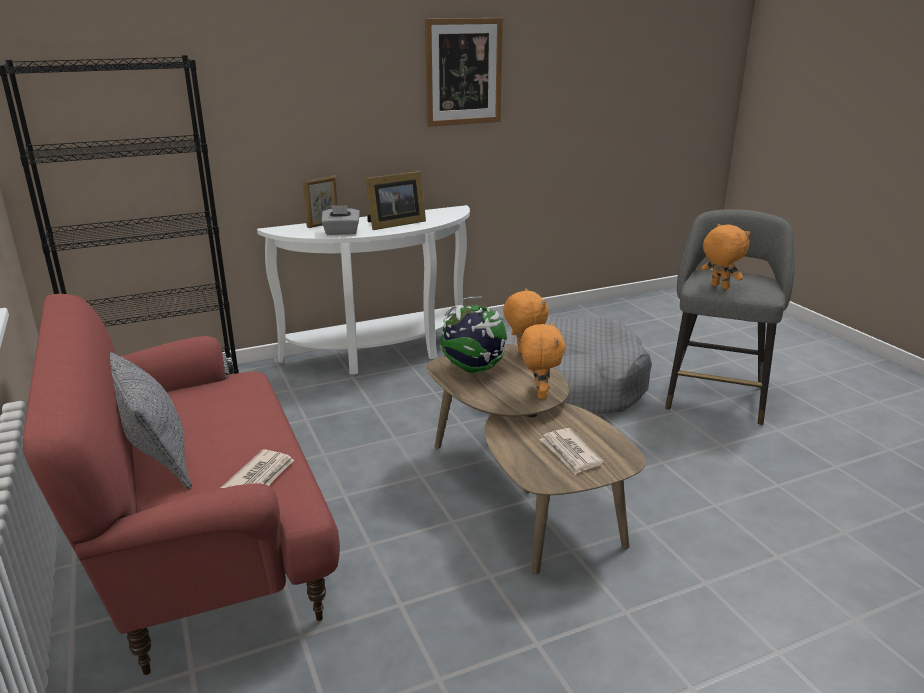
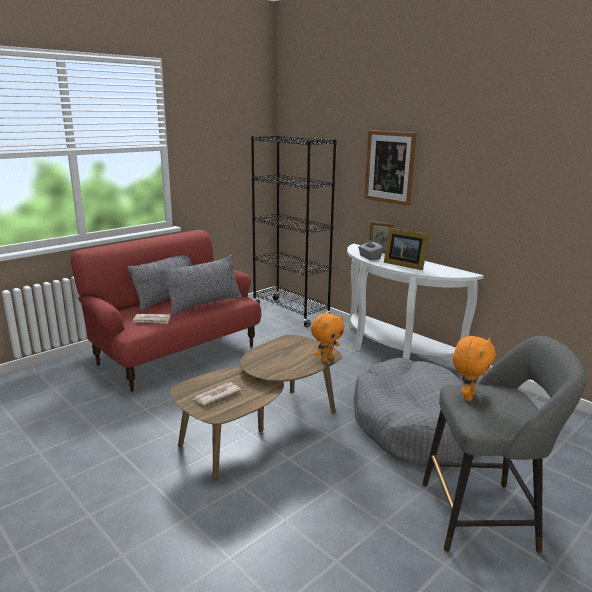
camera: 70 degrees right, 5 degrees down
picture [425,18,503,127] -> picture moved to [364,130,417,206]
globe [439,297,507,373] -> none
orange plush toy [520,322,566,399] -> none
none -> grey pillow [161,255,242,316]

